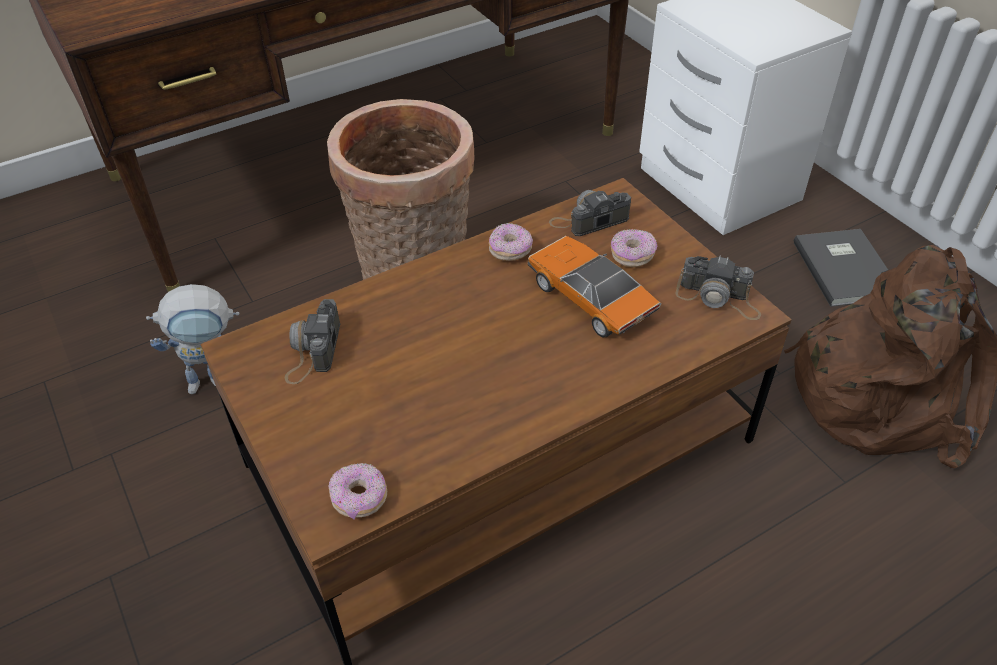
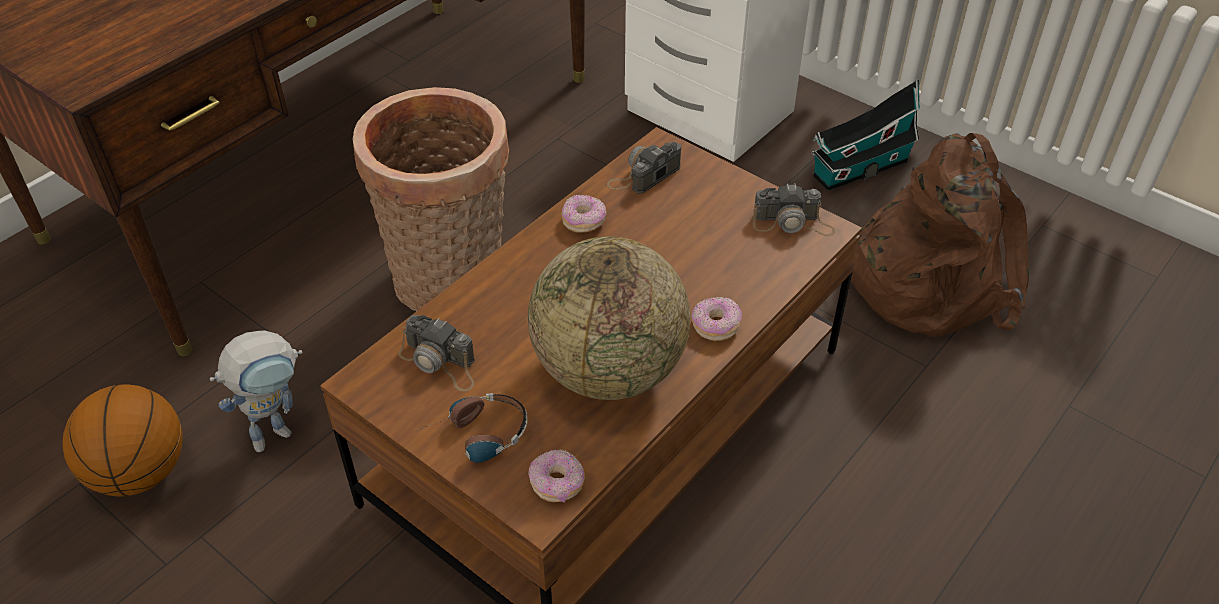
camera: 20 degrees left, 0 degrees up
camera [285,299,340,384] -> camera turned 45 degrees counterclockwise [398,315,475,392]
toy car [528,236,662,337] -> none
donut [611,229,657,267] -> donut moved to [692,297,742,341]
grey book [794,229,888,307] -> toy house [811,79,920,191]
none -> basketball [63,384,182,497]
none -> headphones [416,393,528,463]
none -> globe [528,236,691,400]

